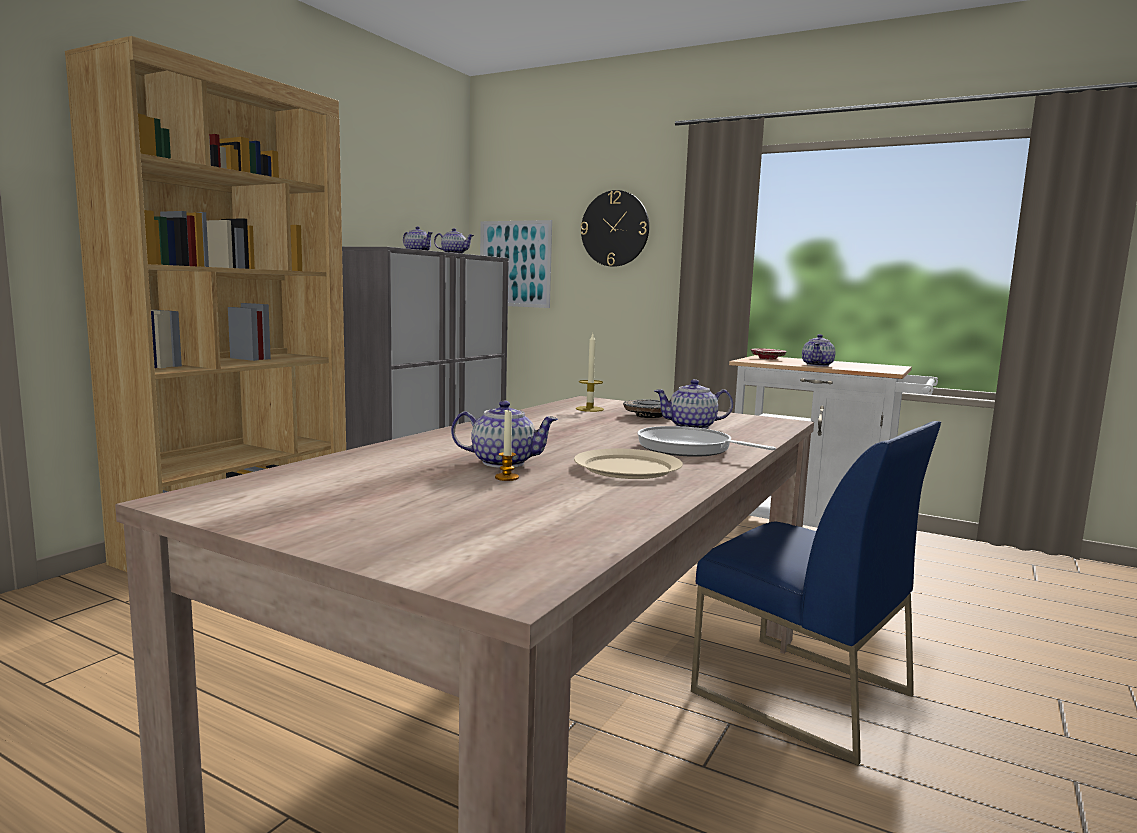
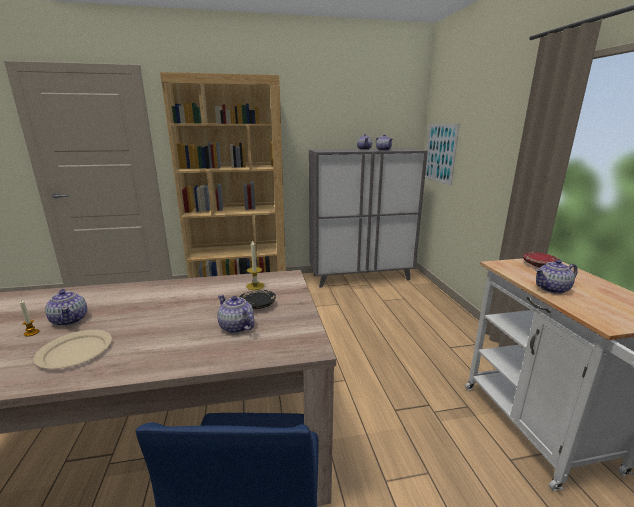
camera: 50 degrees right, 10 degrees up
wall clock [580,190,649,267] -> none
frying pan [637,426,776,457] -> none

